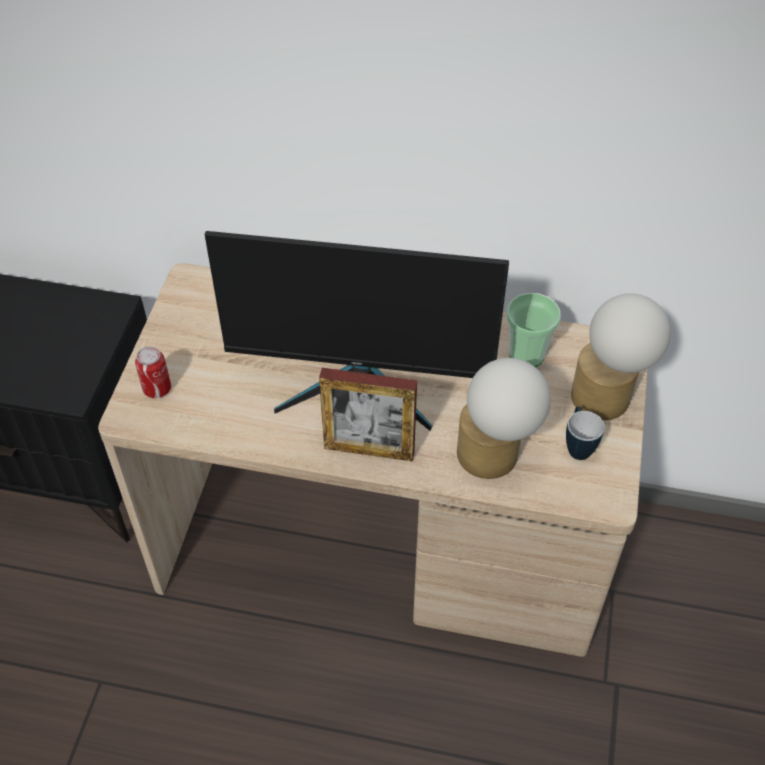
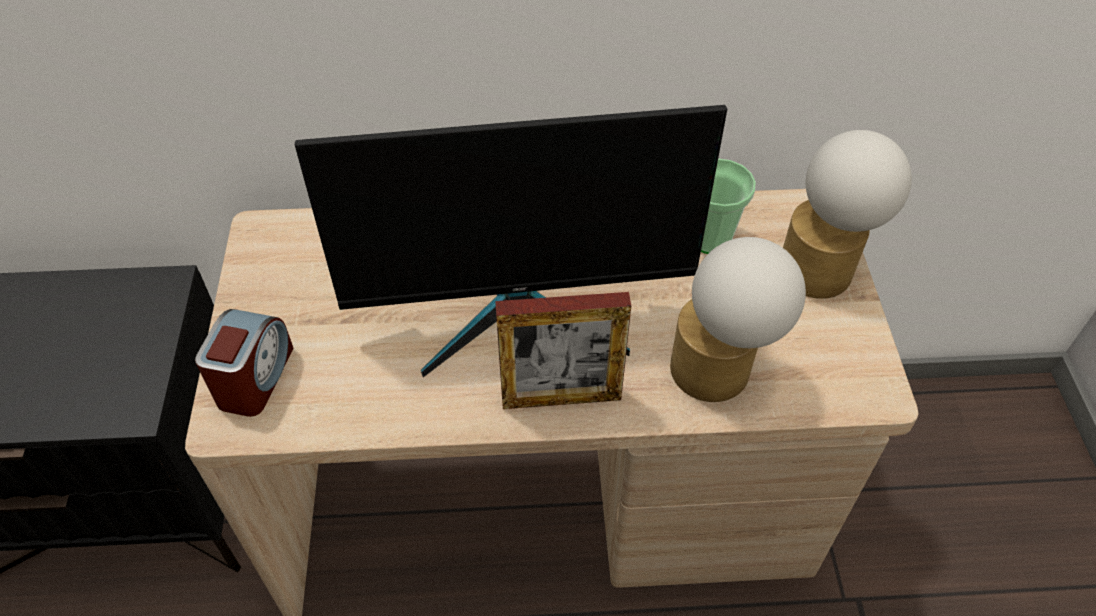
camera: 15 degrees left, 0 degrees up
can [135,346,171,398] -> alarm clock [195,309,293,417]
mug [566,406,605,460] -> none

